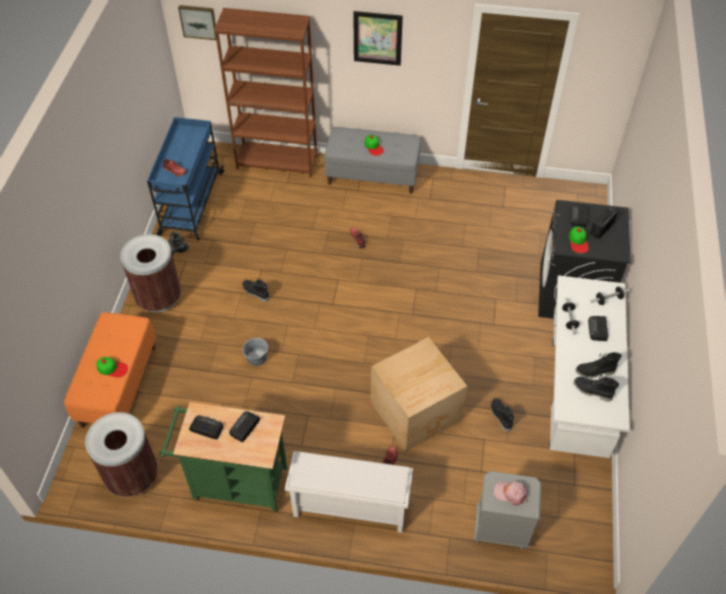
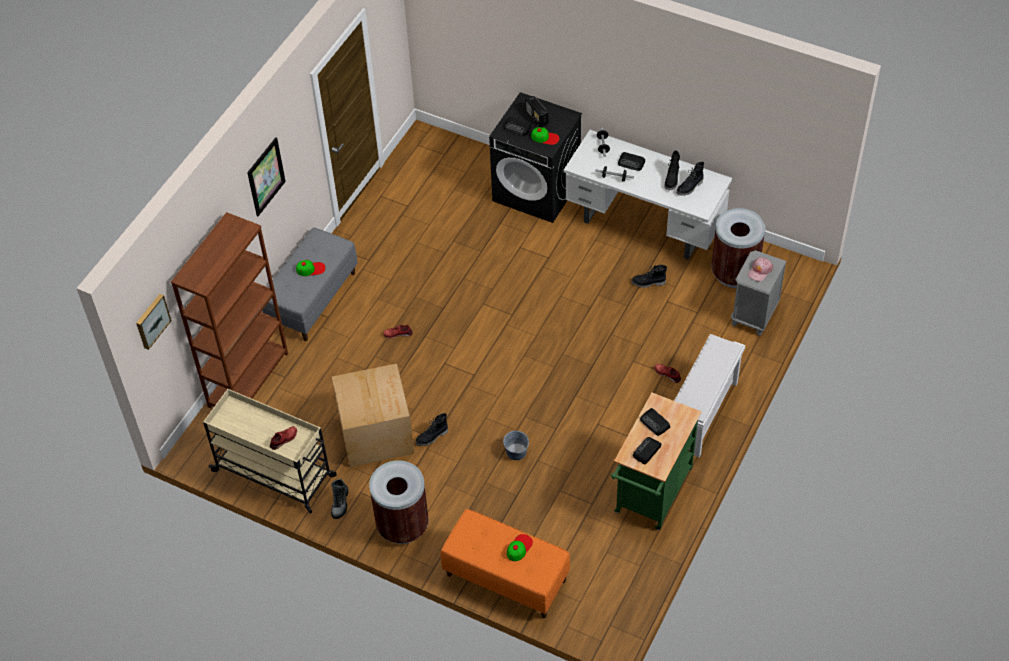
camera: 70 degrees left, 0 degrees up
brown trash can [85,412,158,497] -> brown trash can moved to [711,208,765,288]
blue cart [147,117,225,240] -> beige cart [203,389,337,514]
cardboard box [371,337,467,452] -> cardboard box moved to [332,364,414,467]

